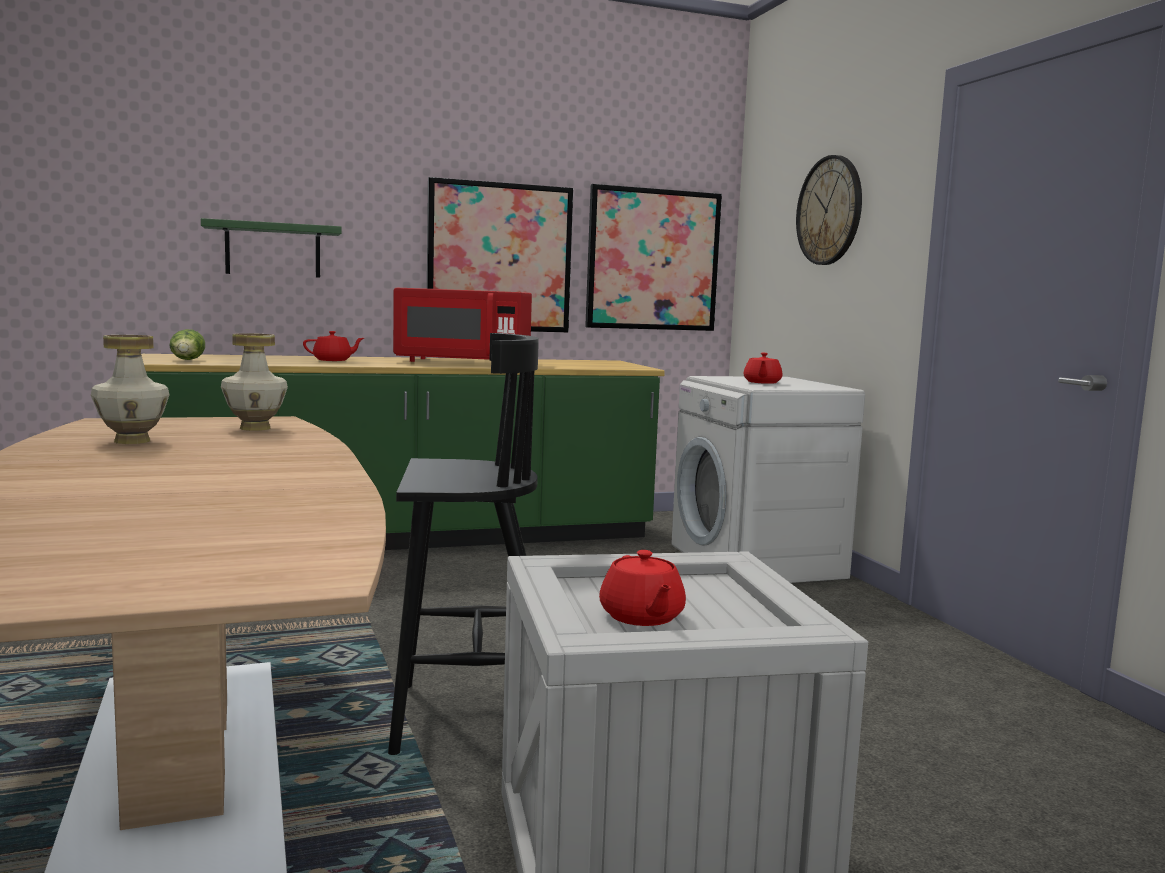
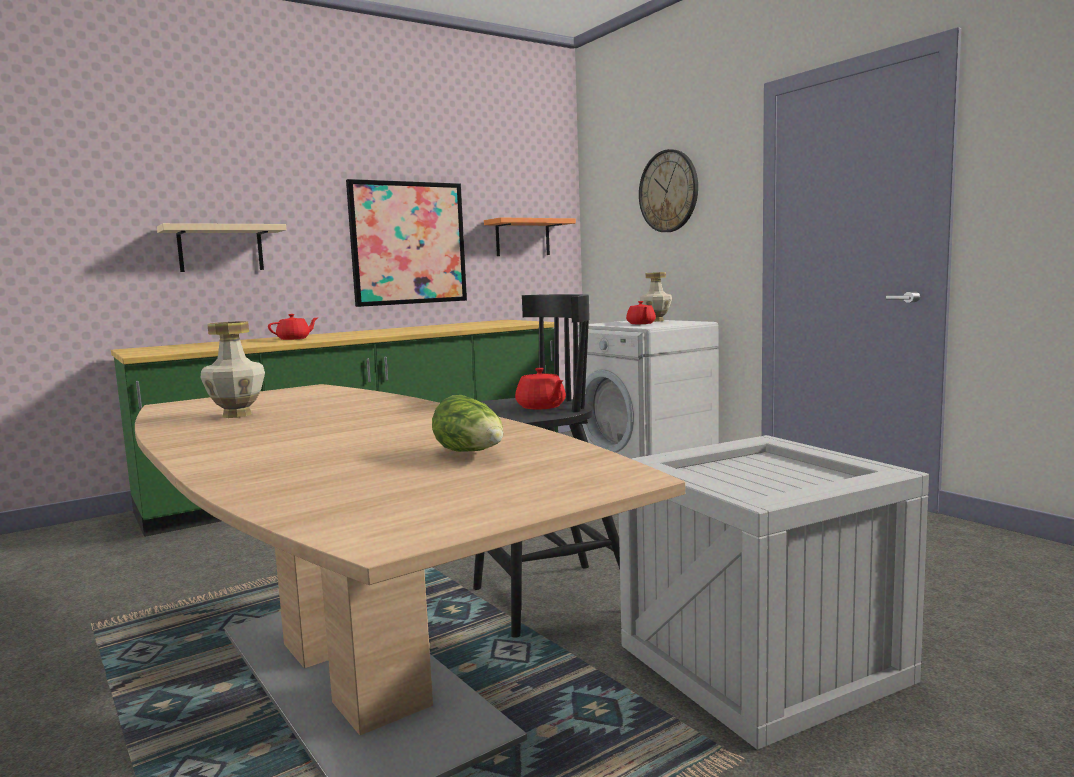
camera: 15 degrees left, 0 degrees up
lettuce [169,329,205,360] -> lettuce moved to [432,395,504,452]
green shelf [201,218,342,278] -> beige shelf [157,223,286,272]
vase [221,333,288,431] -> vase moved to [640,272,672,322]
red microwave [393,288,532,362] -> none
picture [585,184,722,331] -> orange shelf [484,217,576,256]
red teapot [599,550,686,626] -> red teapot moved to [515,368,566,410]

